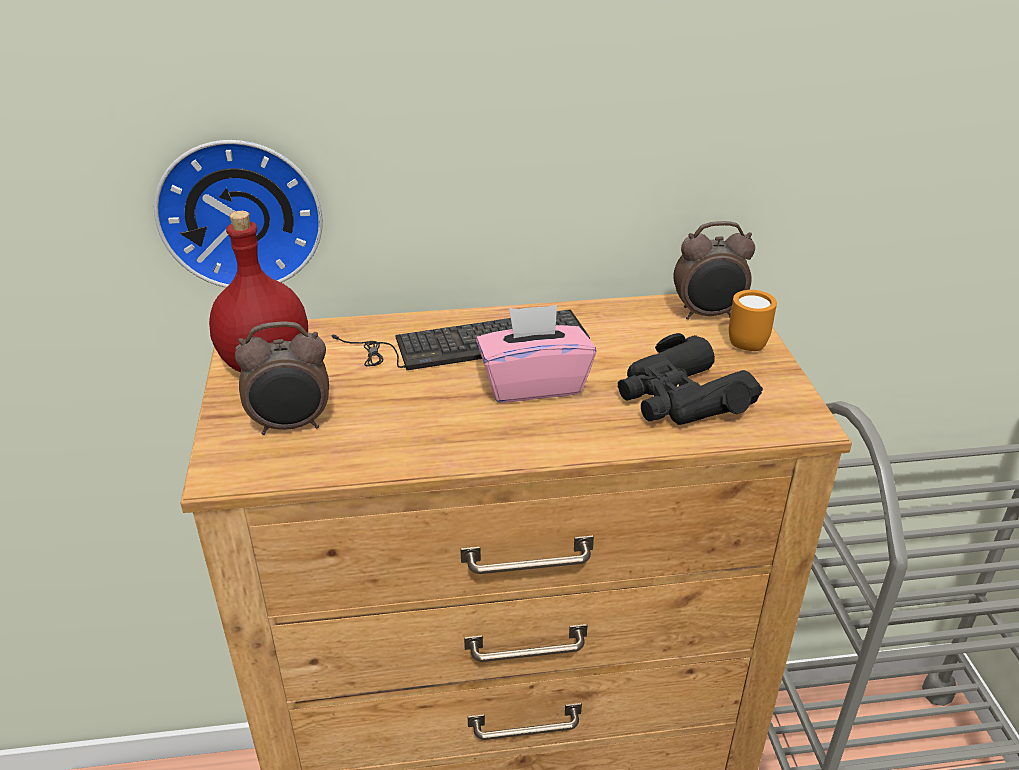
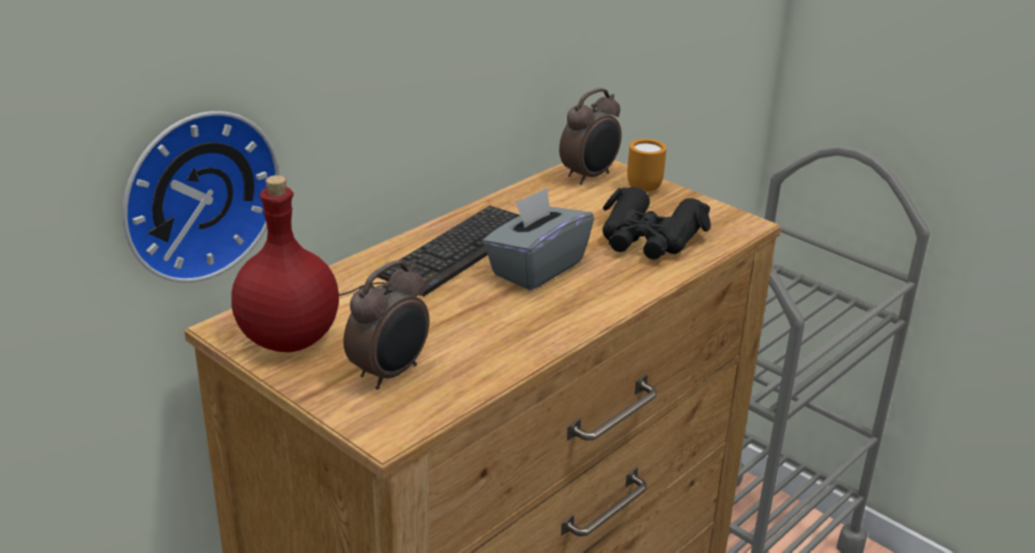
camera: 40 degrees left, 5 degrees down
pink tissue box [476,305,596,403] -> grey tissue box [482,187,594,291]

